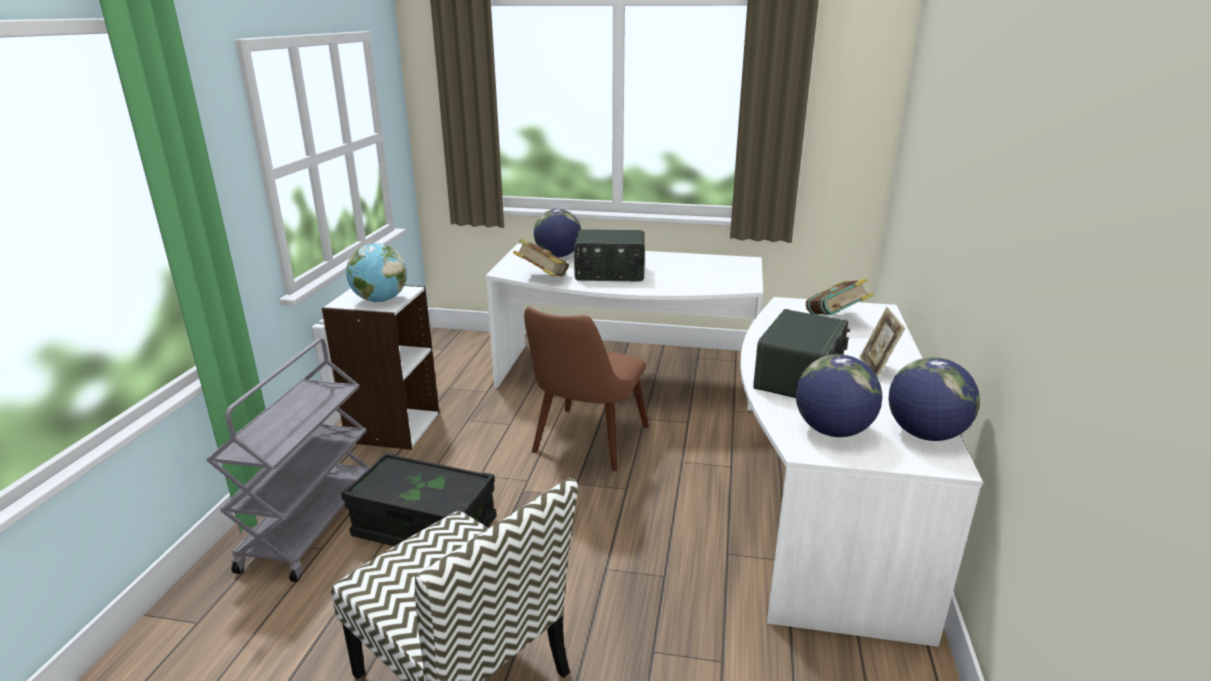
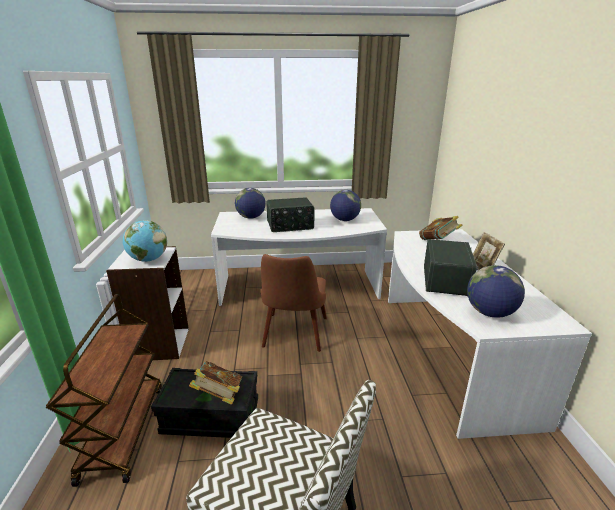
camera: 15 degrees left, 0 degrees up
grey cart [206,338,370,582] -> brown cart [46,294,162,487]
book [513,239,569,277] -> book moved to [189,361,242,405]
globe [888,357,980,441] -> globe moved to [330,190,361,221]

